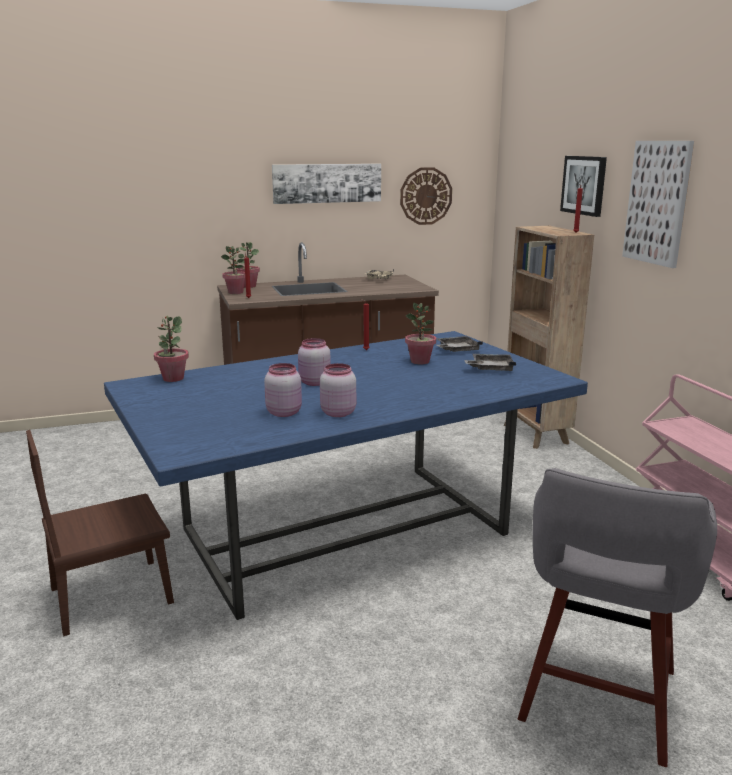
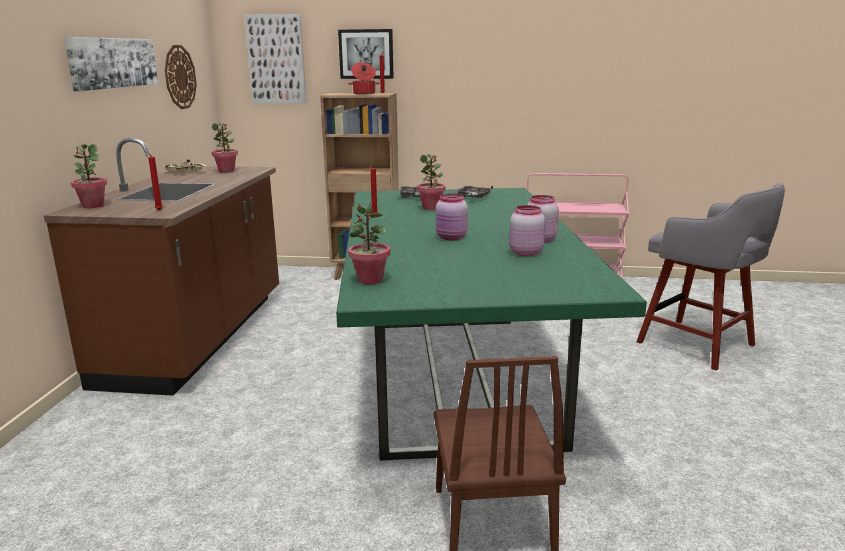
camera: 65 degrees left, 0 degrees up
blue dining table [104,331,588,620] -> green dining table [336,188,647,461]
potted plant [221,246,245,294] -> potted plant moved to [212,123,238,173]
picture [622,141,694,268] -> picture moved to [244,14,306,103]
none -> cooking pot [348,62,380,95]

